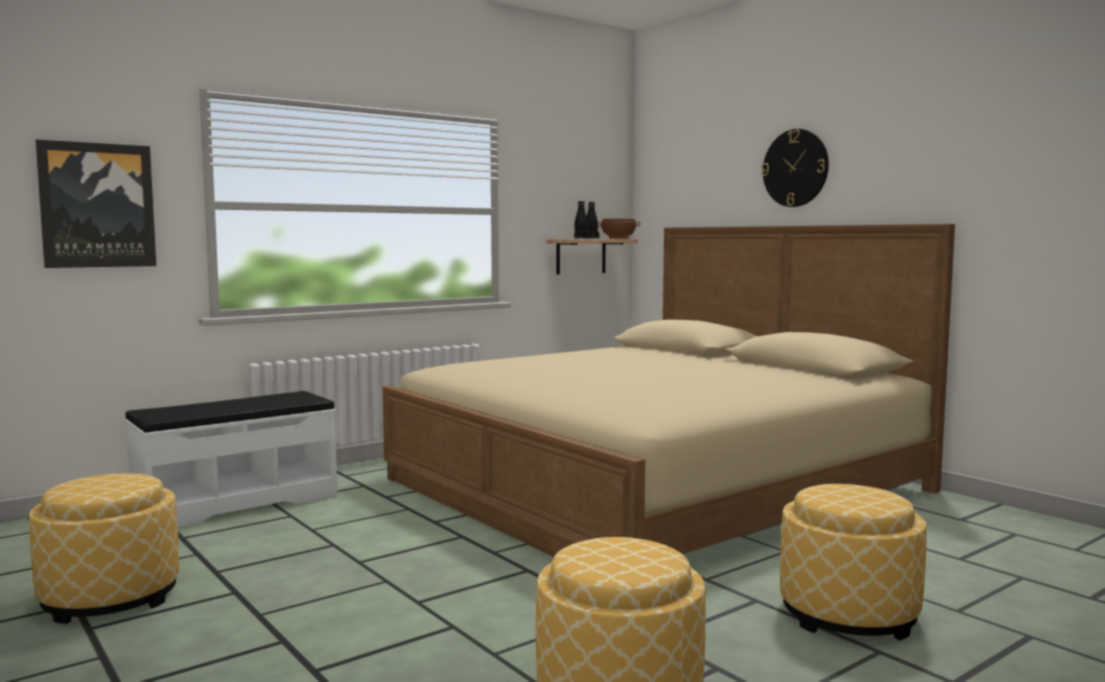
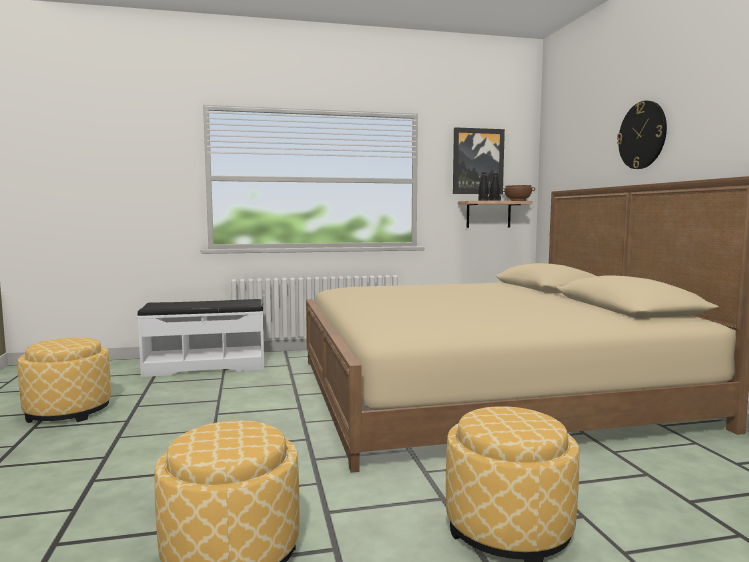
camera: 25 degrees right, 0 degrees up
picture [36,140,156,268] -> picture moved to [453,127,505,194]

